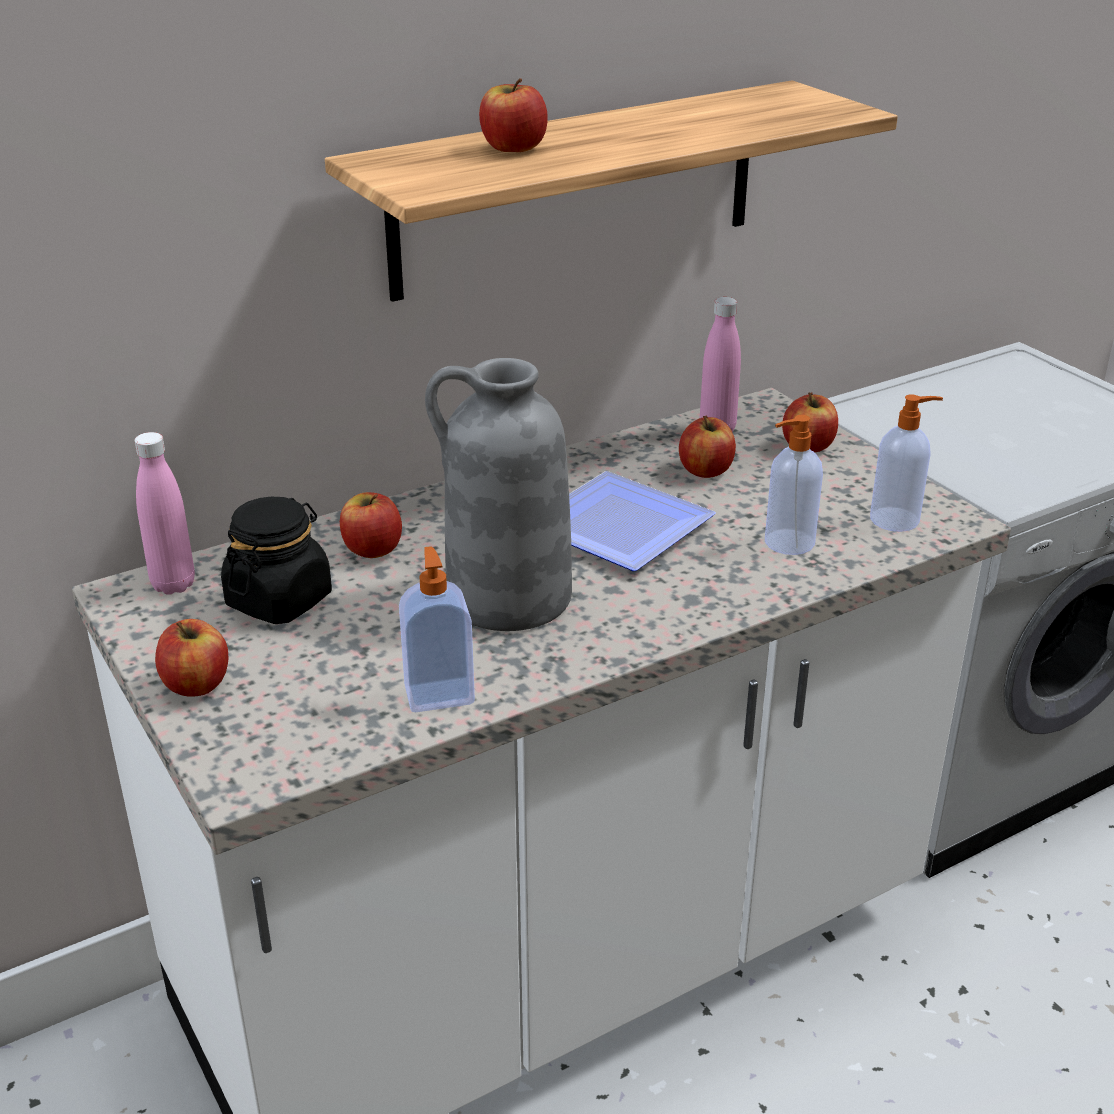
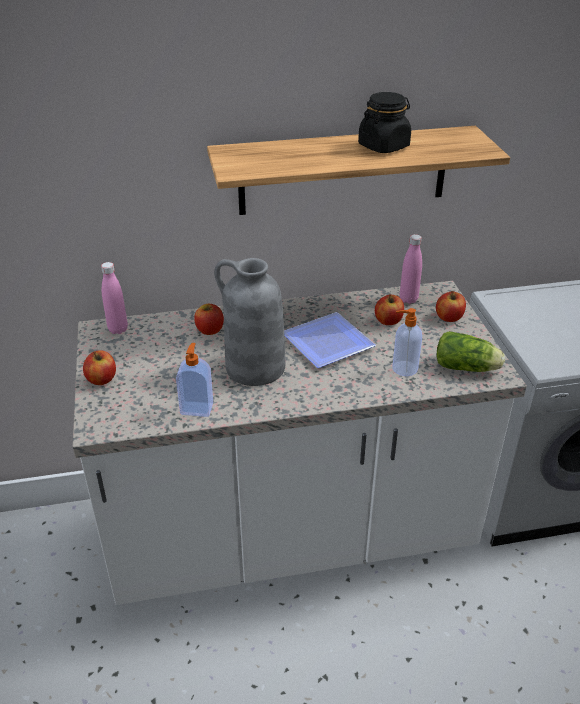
camera: 20 degrees right, 5 degrees up
black jar [221,497,332,624] -> black jar moved to [358,92,411,153]
apple [479,78,548,152] -> none
soap dispenser [870,394,943,532] -> lettuce [436,331,505,372]

